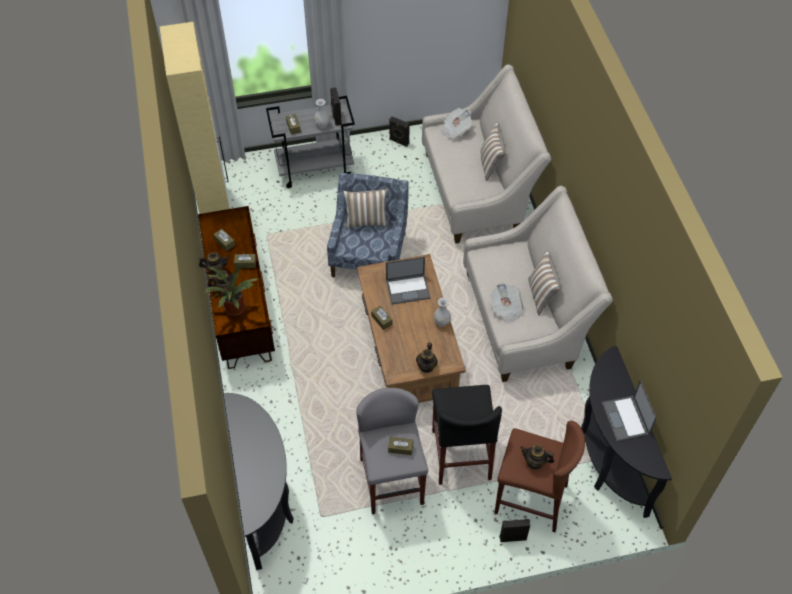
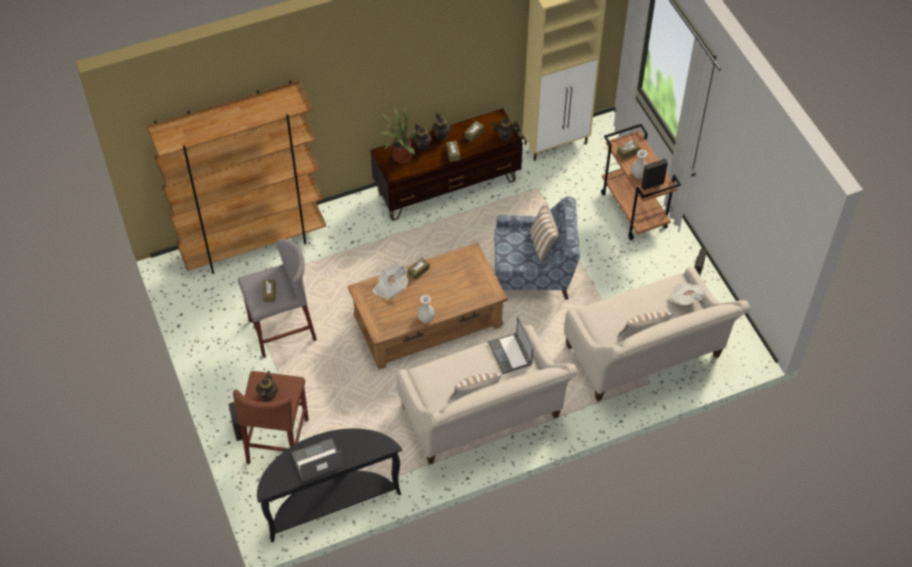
camera: 80 degrees right, 0 degrees up
black console table [224,393,294,570] -> brown bookcase [147,81,326,274]
grey cart [266,96,355,188] -> brown cart [601,124,681,240]
laptop [386,257,431,305] -> laptop moved to [488,317,533,374]
teapot [416,342,438,373] -> teapot moved to [492,118,520,141]
black stool [432,385,502,485] -> none
newspaper [490,283,524,325] -> newspaper moved to [373,263,409,301]

